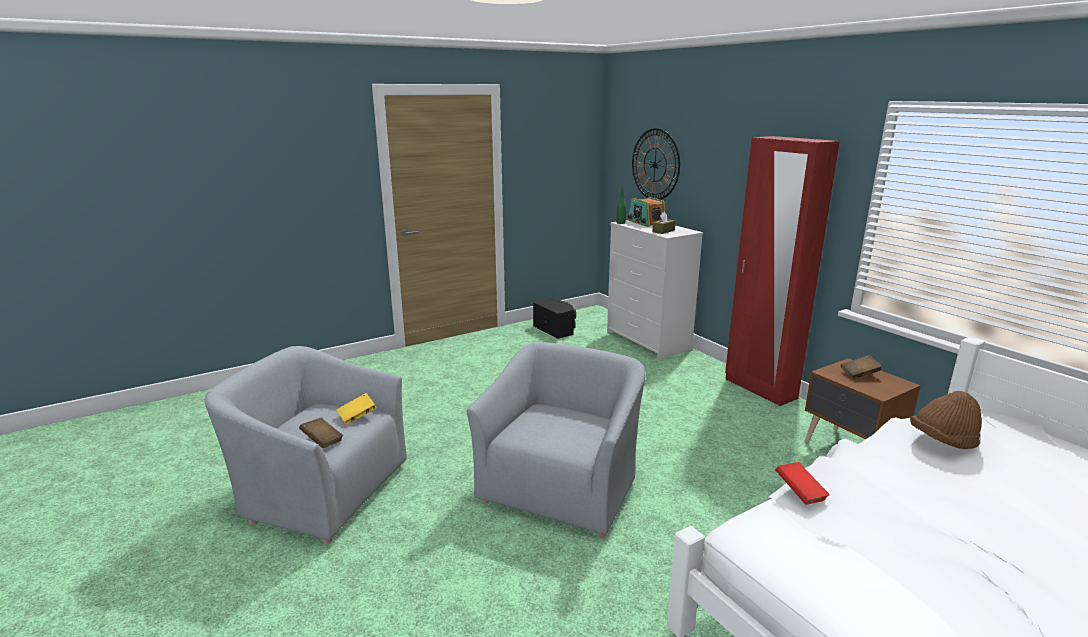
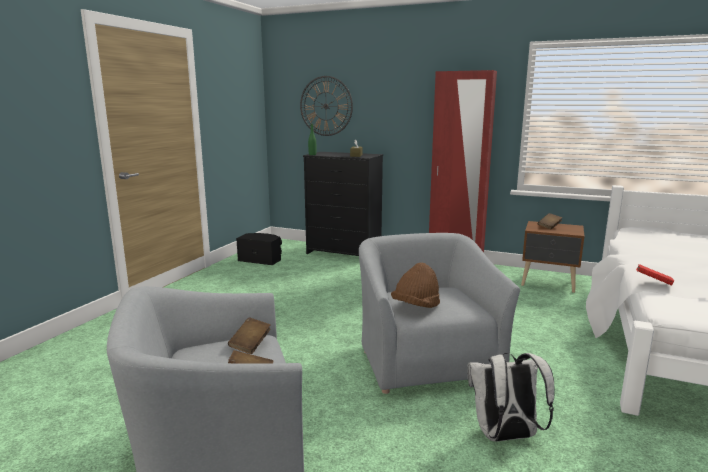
camera: 35 degrees left, 5 degrees down
yellow book [336,393,376,425] -> brown book [228,317,271,354]
white dresser [607,220,703,360] -> black dresser [303,152,383,256]
radio [628,197,665,227] -> none
brown hat [910,391,982,449] -> brown hat moved to [391,263,440,308]
none -> white backpack [467,353,555,442]

